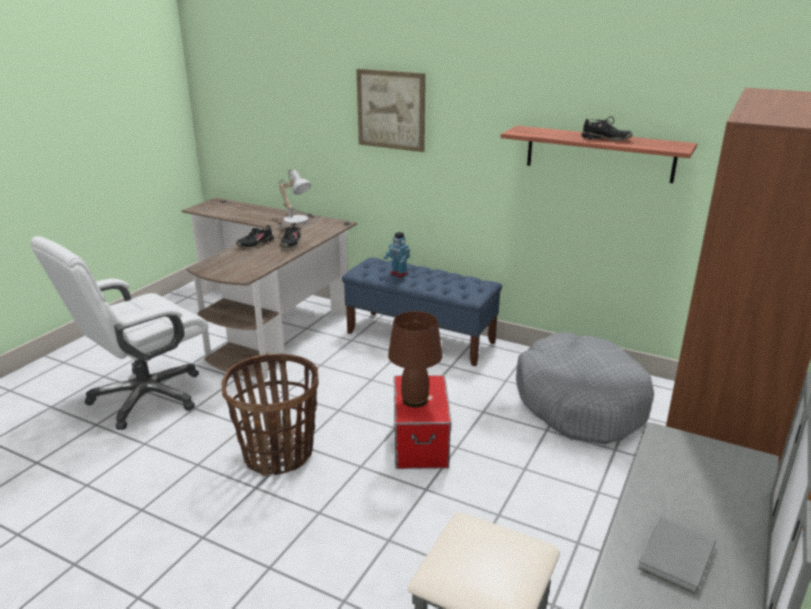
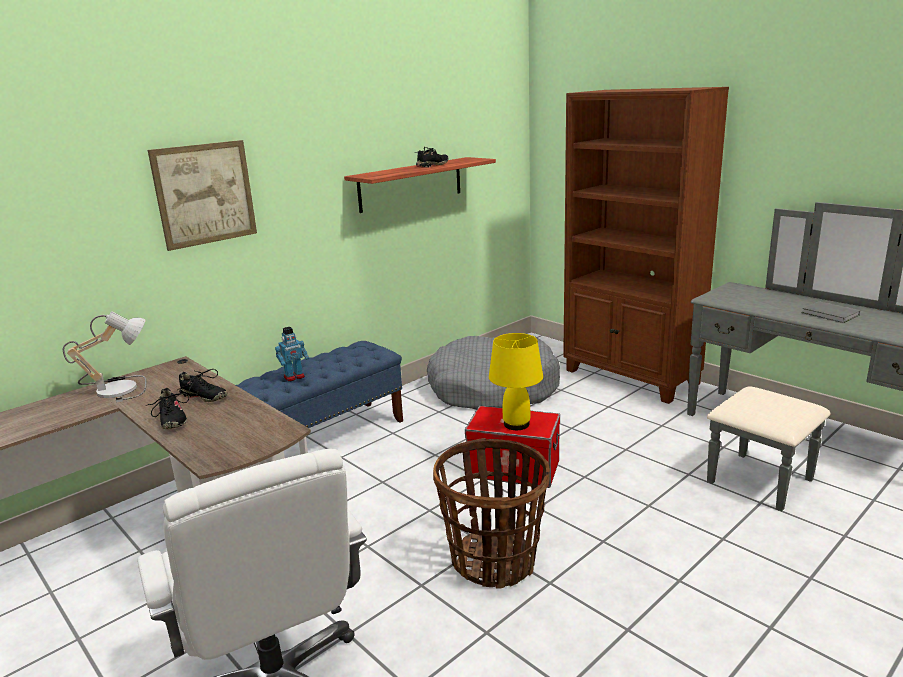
camera: 70 degrees left, 5 degrees down
brown table lamp [388,311,443,407] -> yellow table lamp [489,333,543,430]

